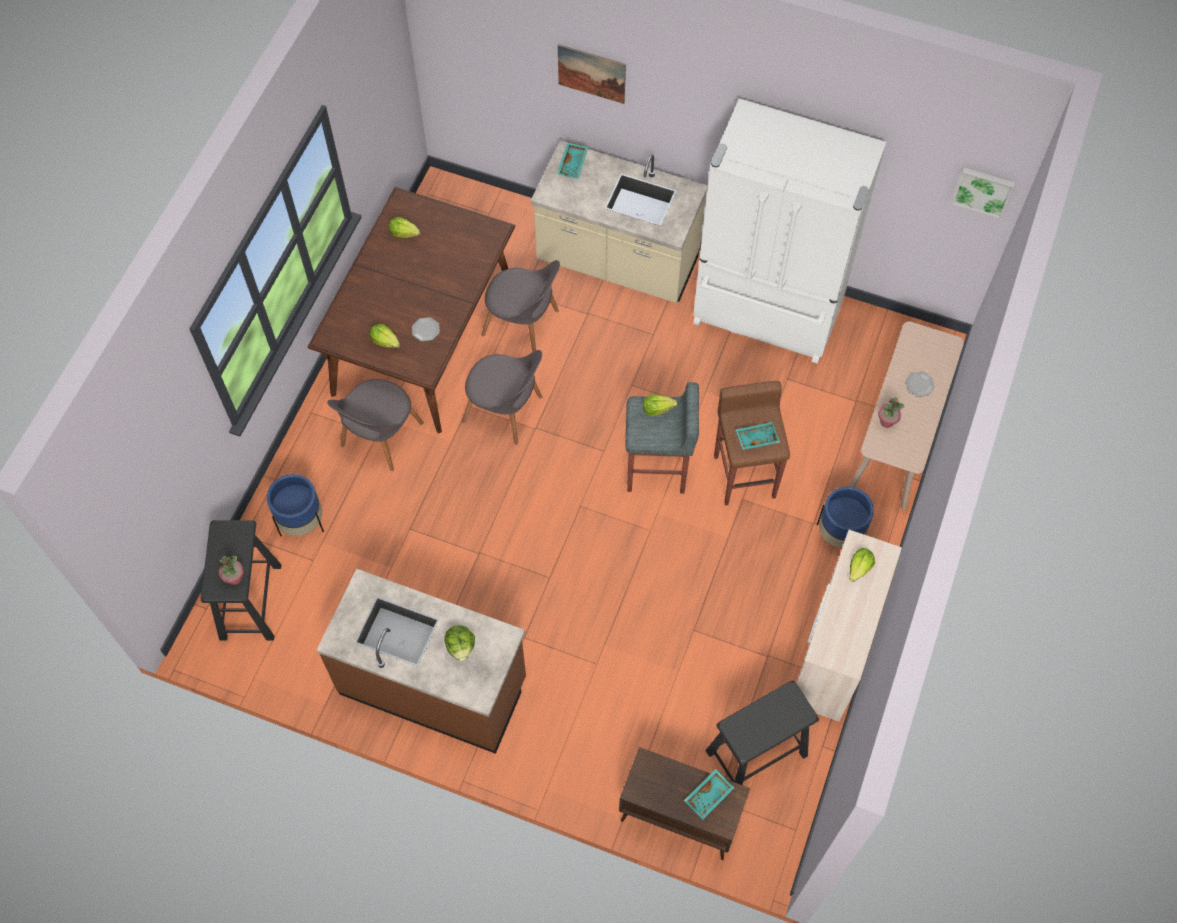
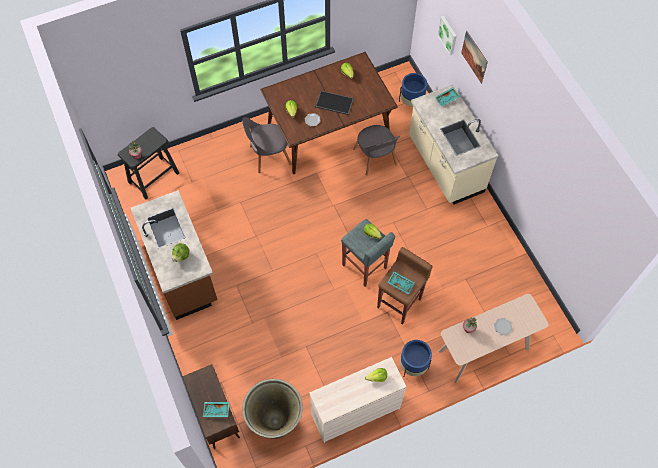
camera: 45 degrees right, 0 degrees up
blue planter [267,474,324,536] -> blue planter moved to [399,73,427,107]
grey chair [462,350,542,444] -> none
white fridge [693,98,887,364] -> none
black stool [706,680,819,785] -> grey planter [242,379,303,439]
picture [951,168,1015,218] -> picture moved to [437,16,457,55]
none -> tray [315,91,354,115]

